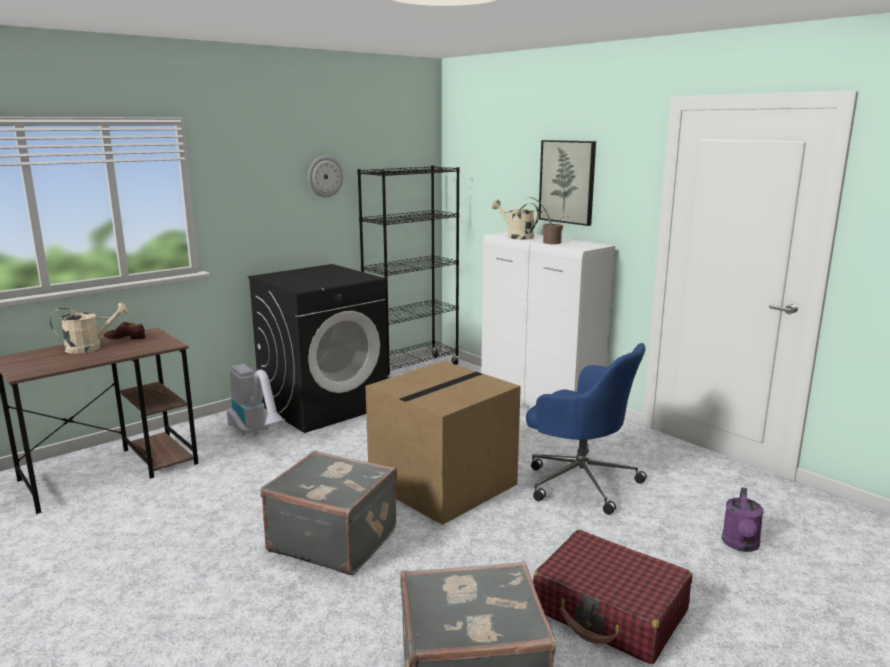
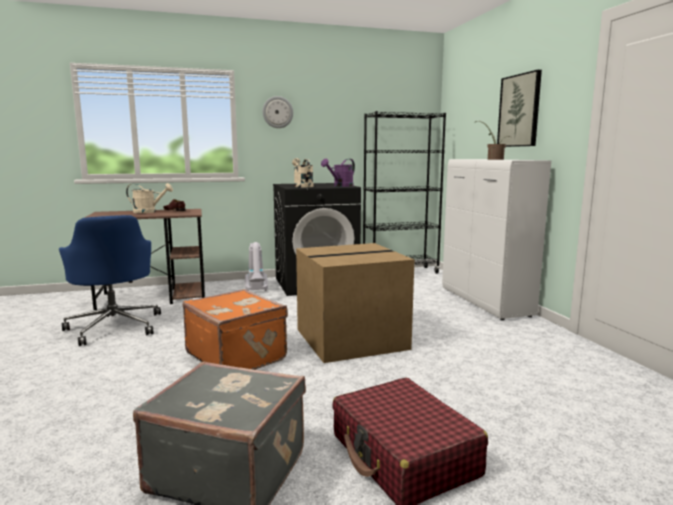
camera: 25 degrees right, 5 degrees down
grey suitcase [260,451,398,575] -> orange suitcase [183,289,288,370]
wall clock [308,156,344,198] -> wall clock moved to [262,96,293,128]
beige watering can [492,200,539,240] -> beige watering can moved to [292,158,314,187]
blue office chair [526,343,647,515] -> blue office chair moved to [59,215,161,346]
purple watering can [722,488,764,552] -> purple watering can moved to [321,158,355,187]

